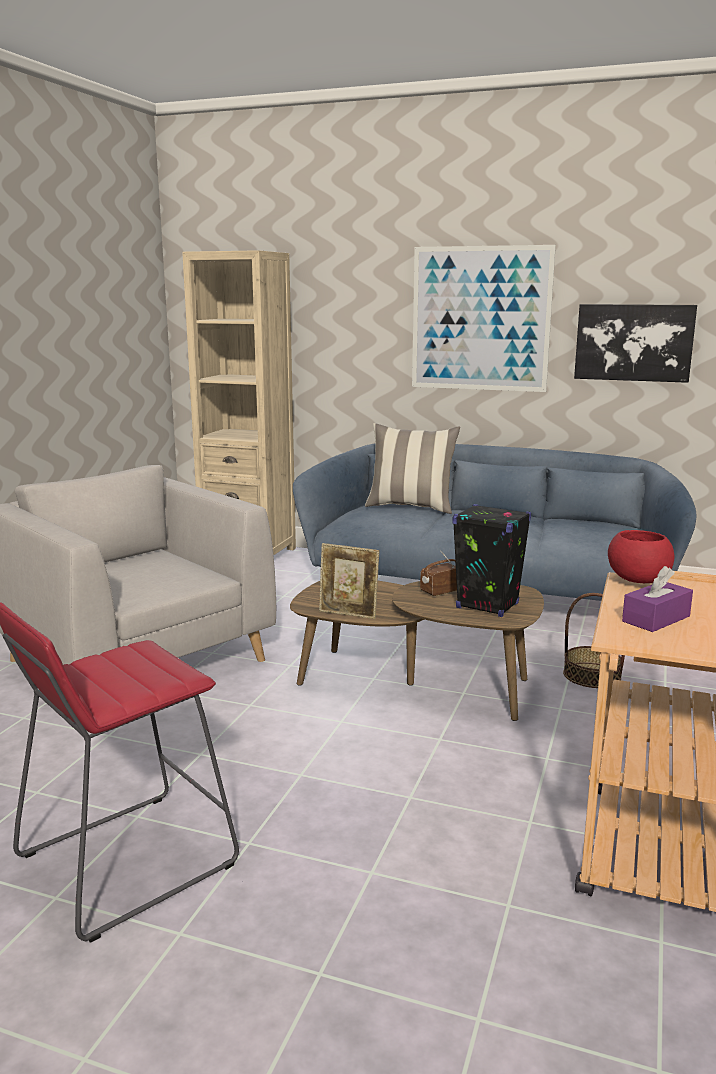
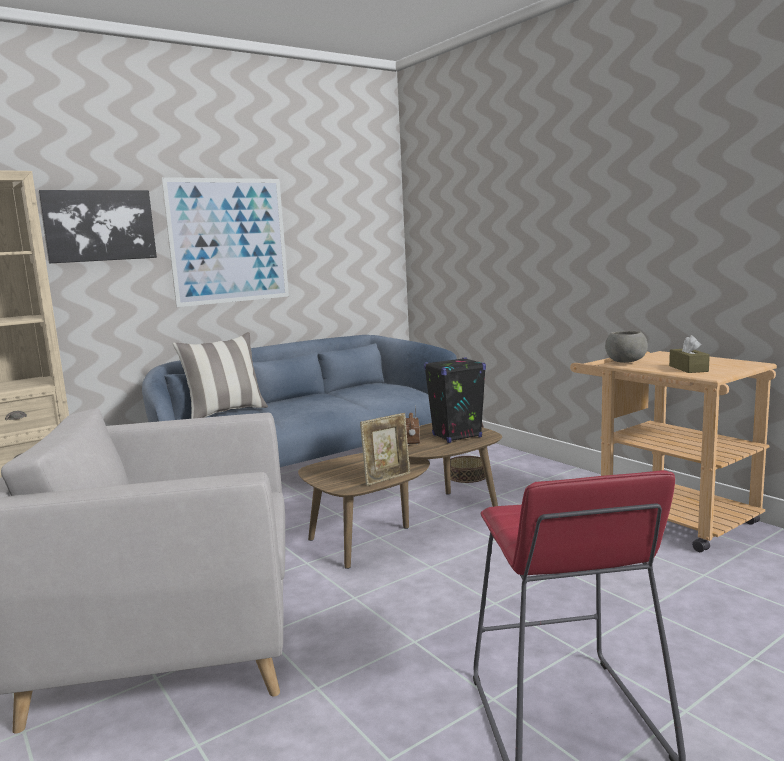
camera: 55 degrees left, 5 degrees down
picture [574,304,697,383] -> picture moved to [38,190,157,263]
red bowl [608,530,674,583] -> grey bowl [605,331,648,363]
purple tissue box [622,566,693,632] -> brown tissue box [669,335,710,373]

